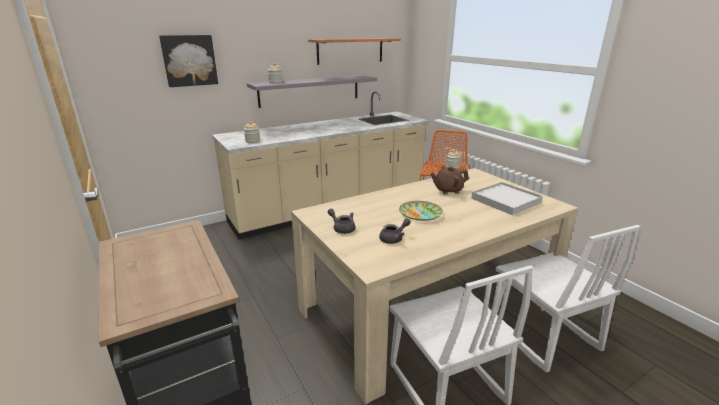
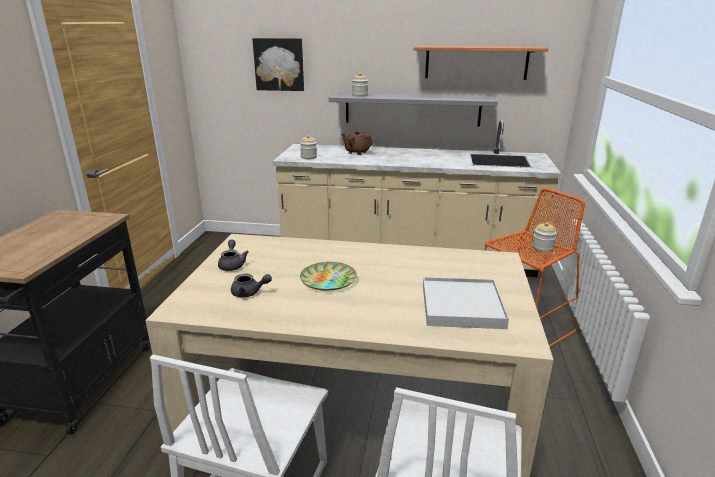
camera: 40 degrees right, 0 degrees up
brown teapot [431,166,469,195] -> brown teapot moved to [341,131,373,155]

